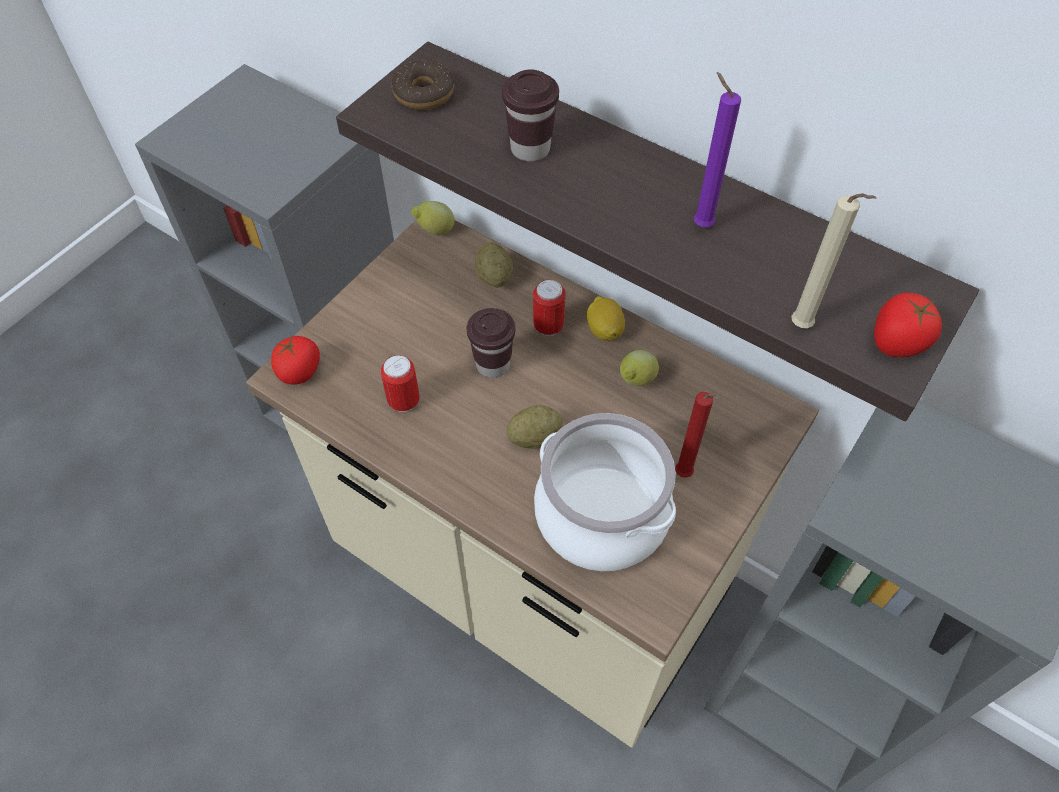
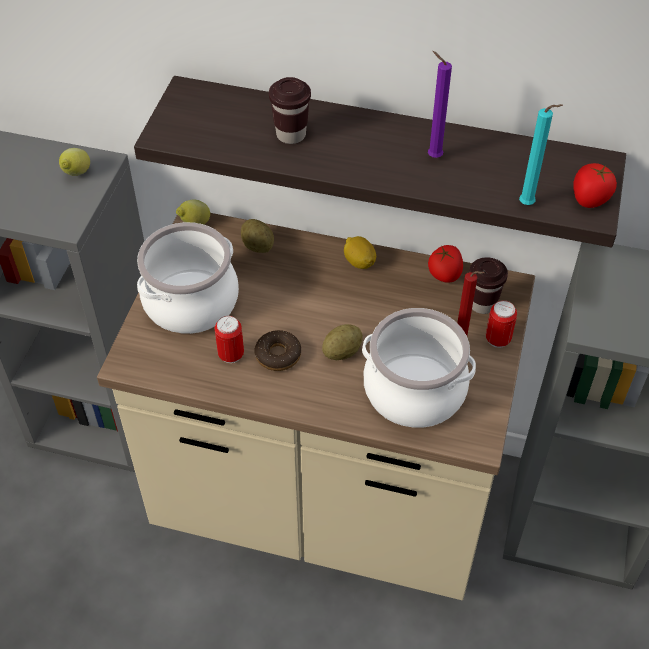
camera: 20 degrees left, 5 degrees down
tomato [271,336,320,385] -> tomato moved to [428,245,463,283]
donut [391,60,454,110] -> donut moved to [254,330,301,371]
brown cup [467,308,515,378] -> brown cup moved to [469,257,508,314]
can [533,279,566,336] -> can moved to [486,300,517,348]
lemon [620,350,659,386] -> lemon moved to [59,148,90,176]
beige candle [791,193,876,328] -> turquoise candle [519,104,563,205]
none -> cooking pot [137,222,239,334]

